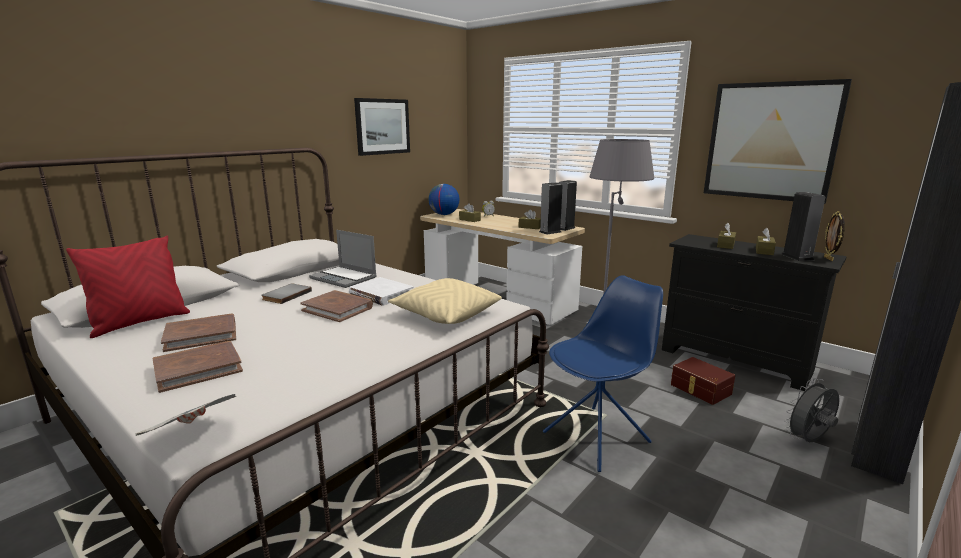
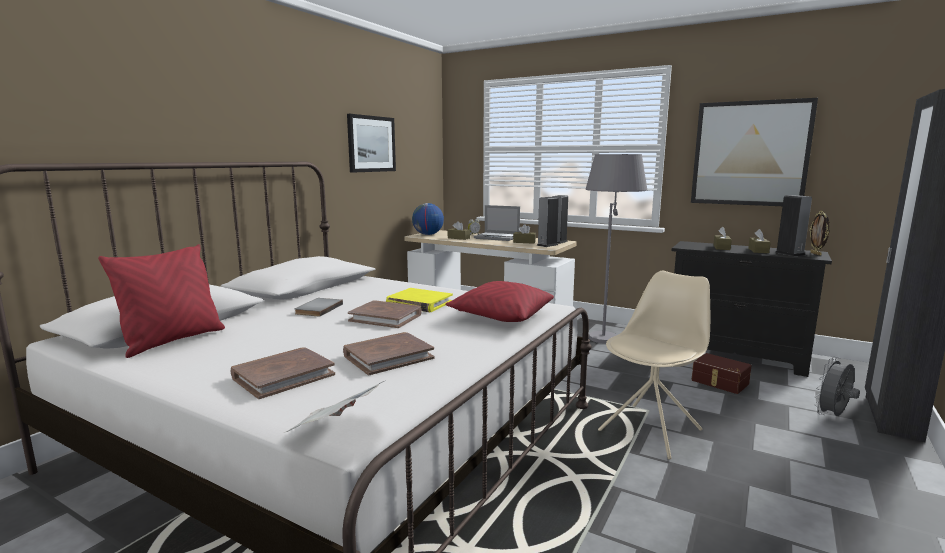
camera: 10 degrees left, 5 degrees down
brown book [161,313,236,352] -> brown book moved to [343,332,434,375]
laptop [309,230,377,288] -> laptop moved to [474,205,520,241]
white book [349,277,414,306] -> yellow book [386,288,453,312]
beige pillow [388,278,502,324] -> red pillow [445,281,554,322]
blue chair [543,275,663,472] -> beige chair [598,271,710,459]

